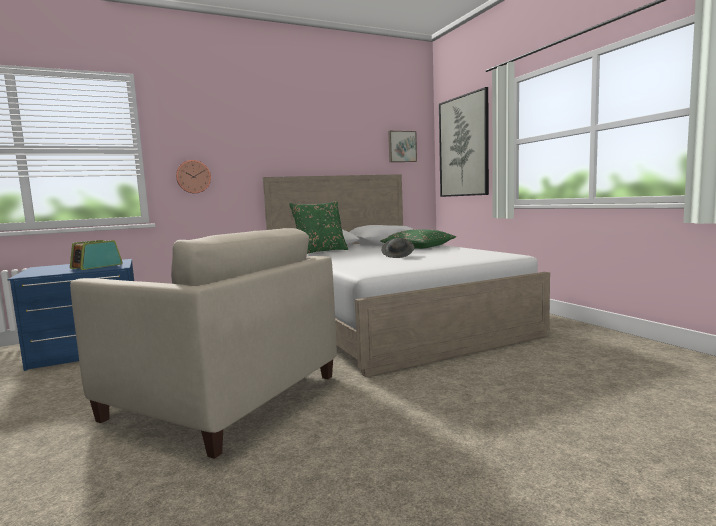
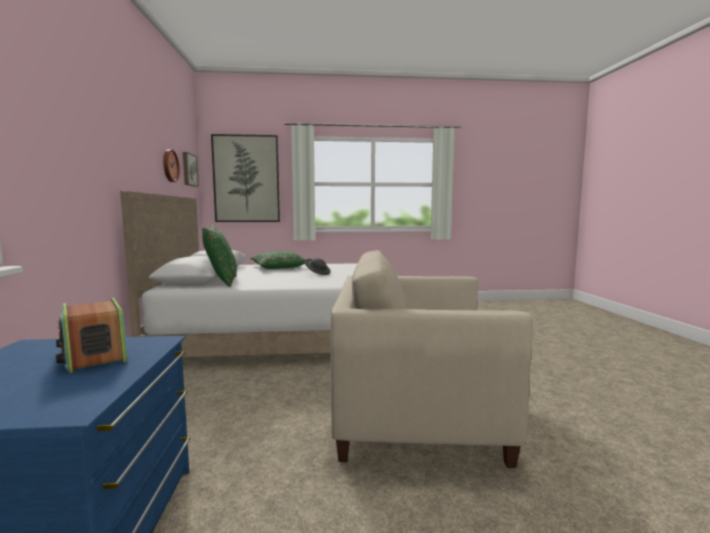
camera: 70 degrees left, 0 degrees up
beige armchair [70,228,337,459] -> beige armchair turned 135 degrees counterclockwise [331,250,533,468]
wall clock [176,160,211,193] -> wall clock moved to [163,149,180,182]

